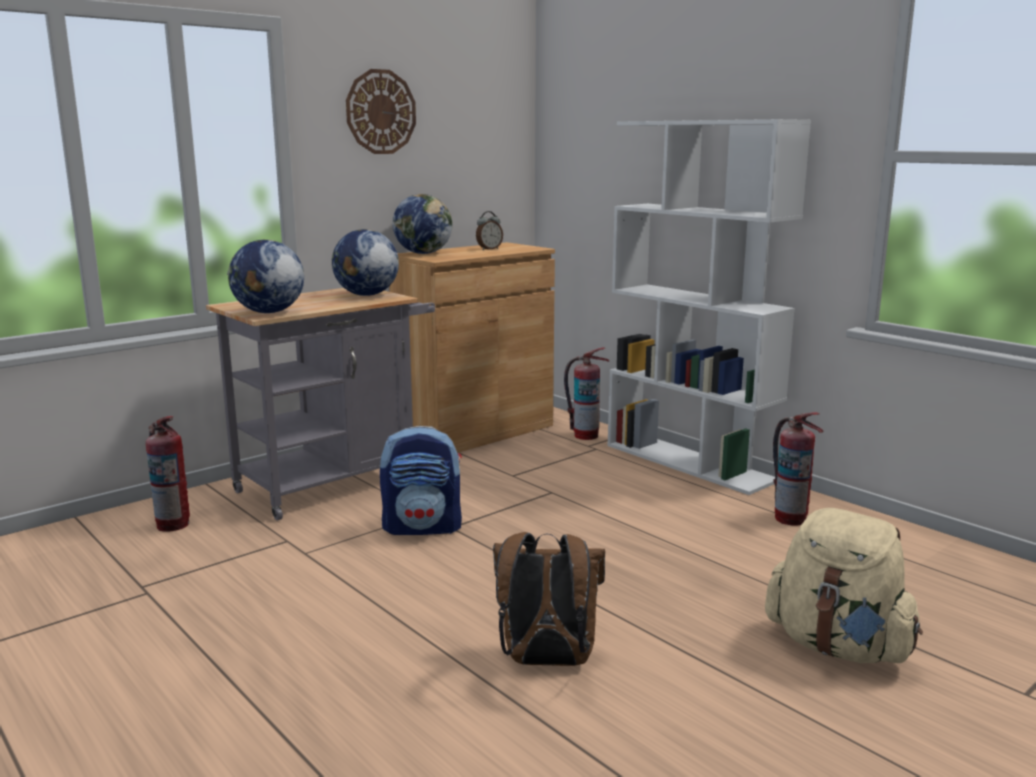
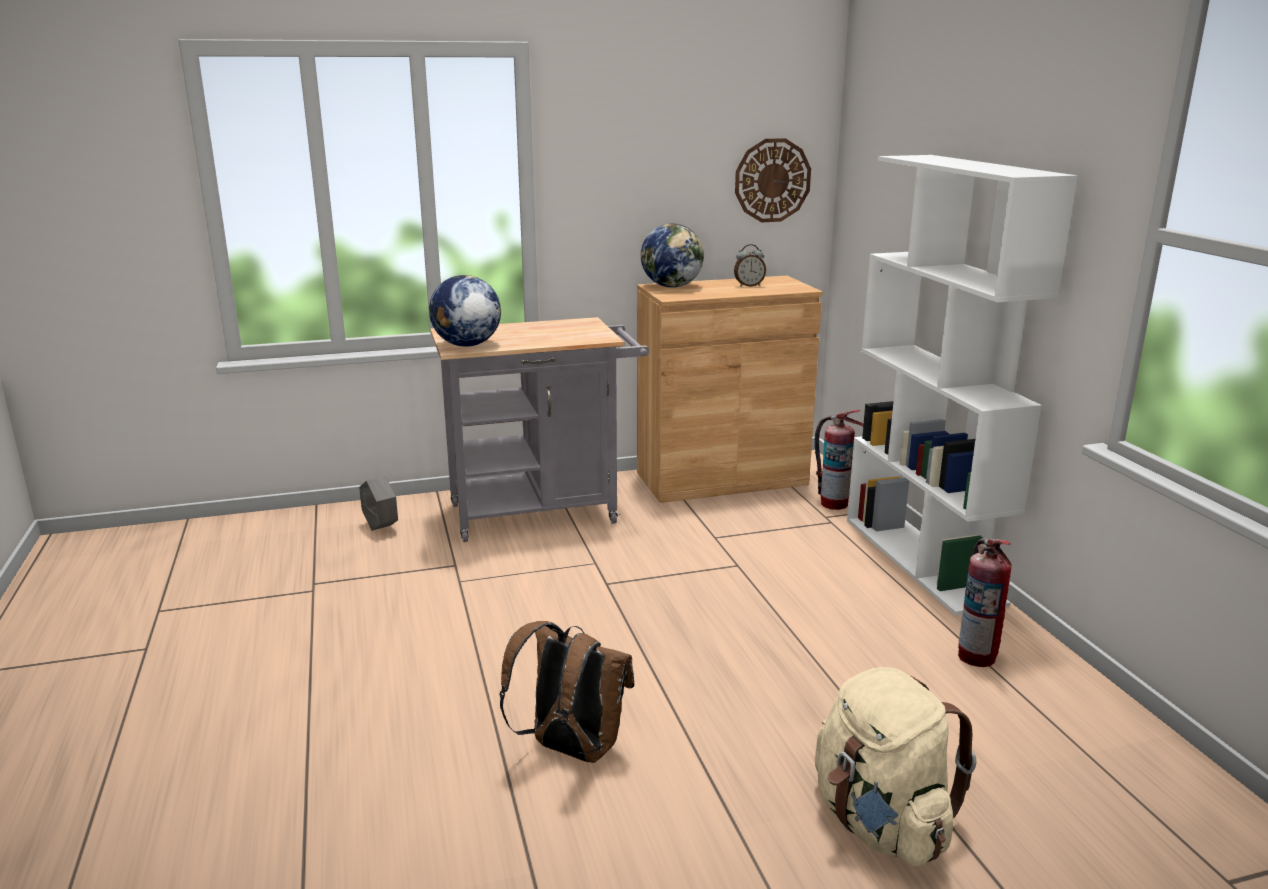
camera: 25 degrees right, 5 degrees up
fire extinguisher [146,416,190,532] -> grey planter [359,476,398,531]
globe [331,229,399,296] -> none
wall clock [346,69,416,154] -> wall clock moved to [735,138,811,222]
backpack [380,426,462,535] -> none

